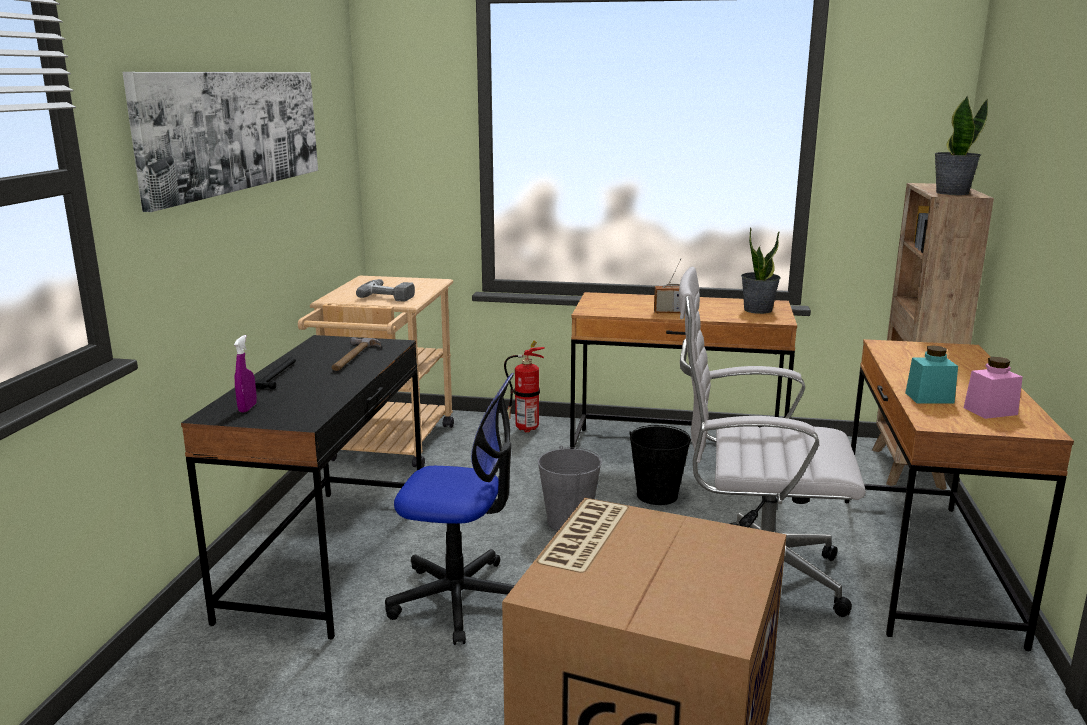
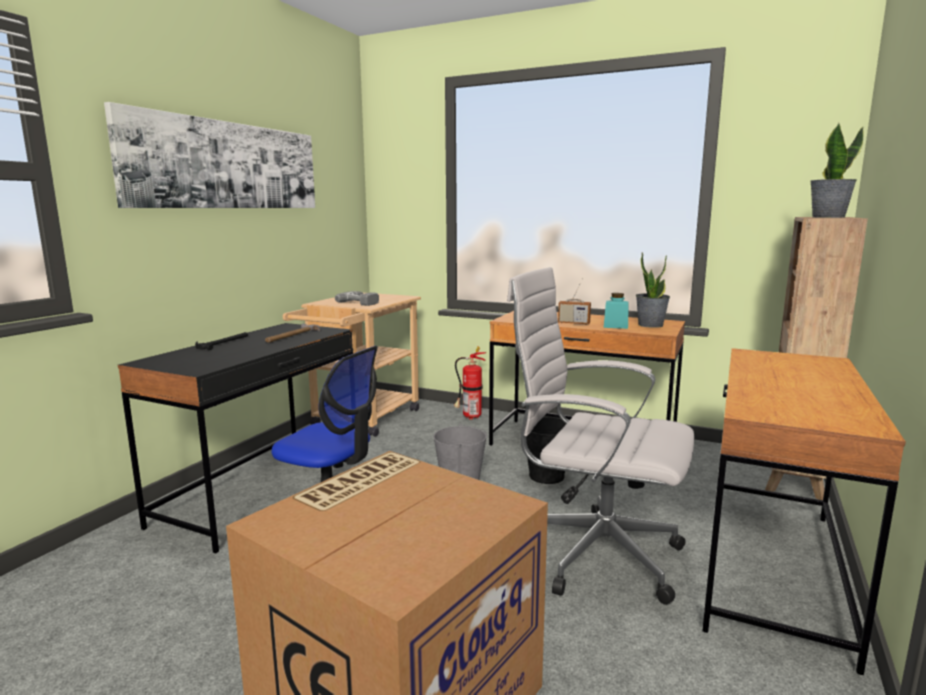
camera: 15 degrees right, 5 degrees down
purple spray bottle [234,335,257,412] -> none
turquoise jar [905,346,958,403] -> turquoise jar moved to [604,293,629,329]
pink jar [964,357,1023,419] -> none

